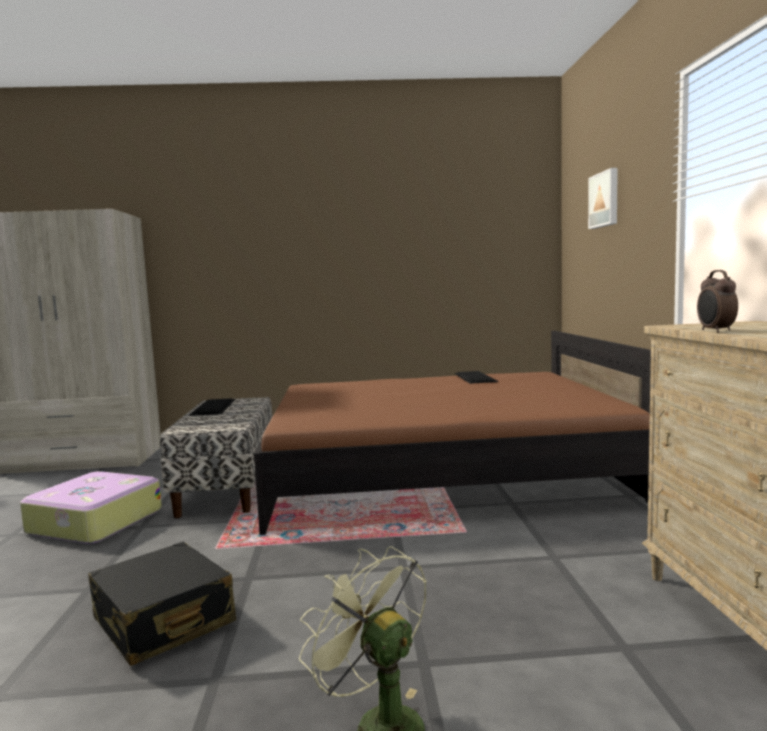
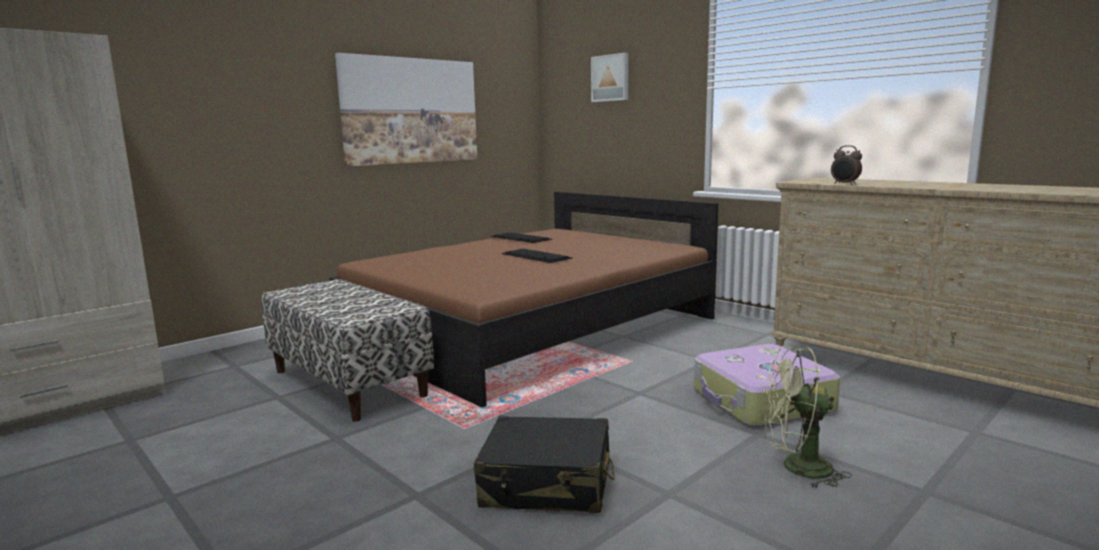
camera: 40 degrees left, 5 degrees up
suitcase [20,471,162,544] -> suitcase moved to [694,344,840,428]
keyboard [189,398,235,416] -> keyboard moved to [502,249,573,263]
none -> picture [335,53,477,166]

